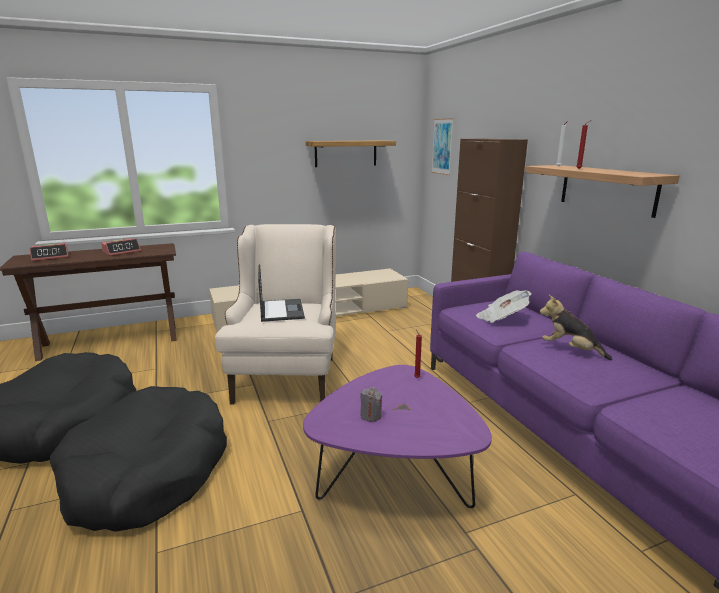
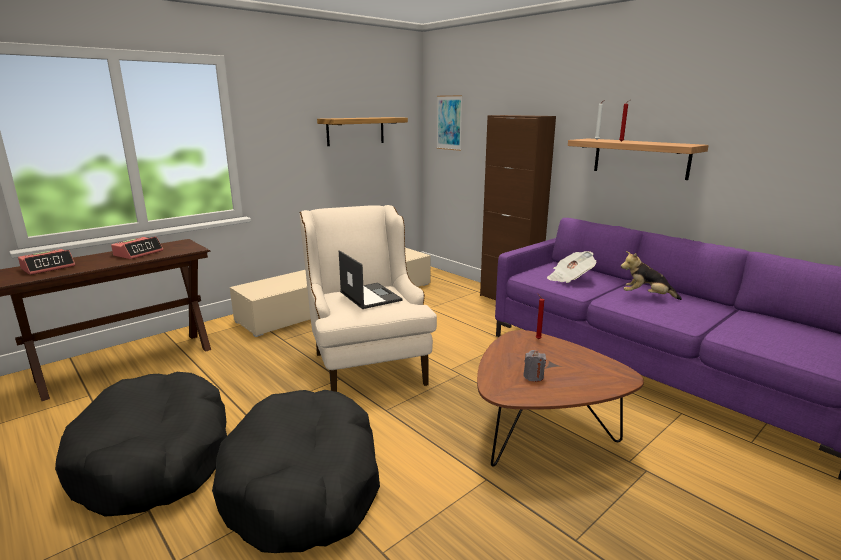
camera: 20 degrees left, 0 degrees up
purple coffee table [303,365,492,508] -> brown coffee table [477,330,644,467]

